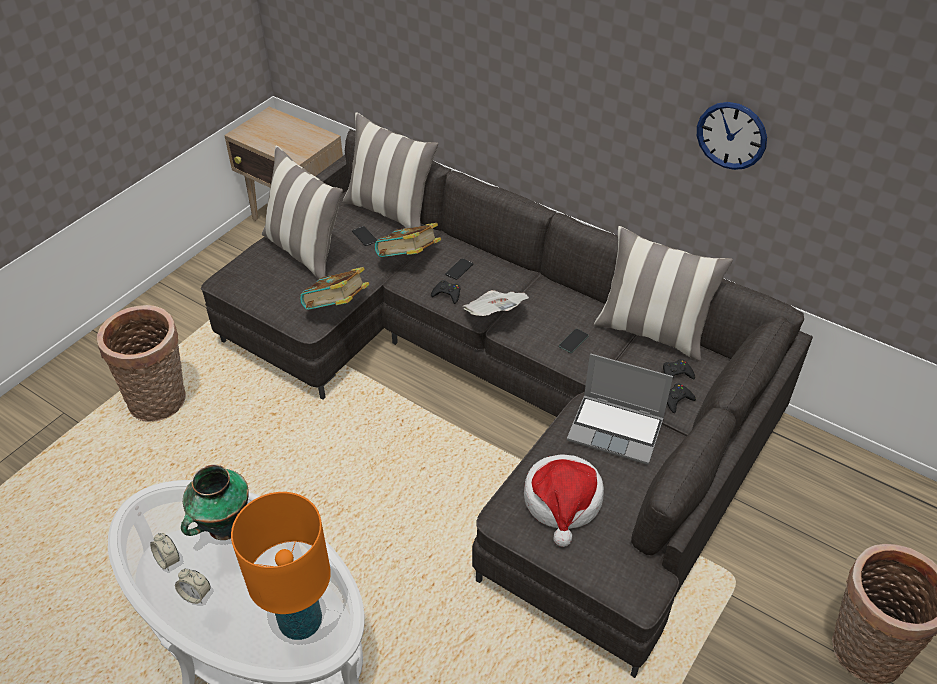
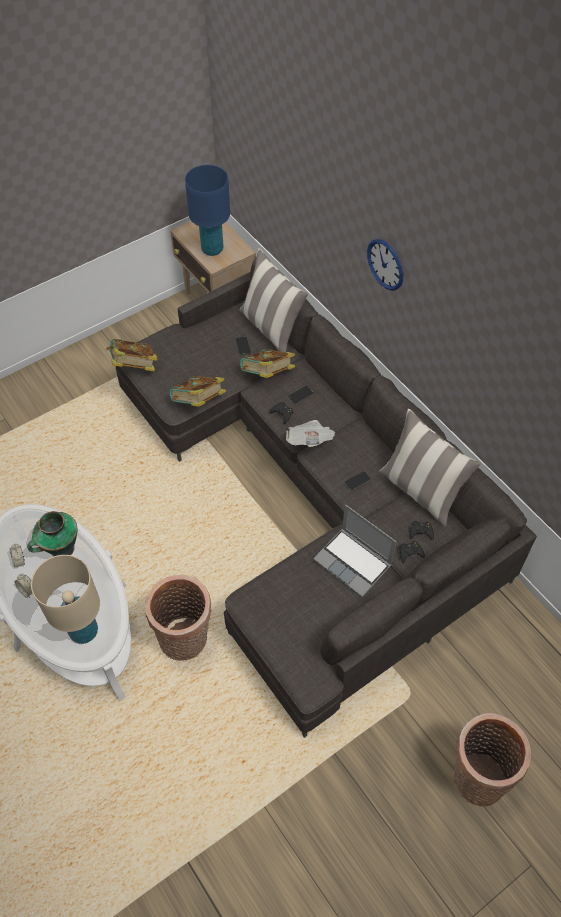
camera: 20 degrees right, 10 degrees up
basket [97,305,186,421] -> basket moved to [145,575,211,661]
orange table lamp [231,492,331,640] -> beige table lamp [31,555,100,644]
pillow [262,145,343,279] -> none
hat [524,454,604,547] -> none
wall clock [697,102,767,170] -> wall clock moved to [367,239,403,291]
none -> book [106,339,158,371]
none -> blue table lamp [185,165,230,256]

